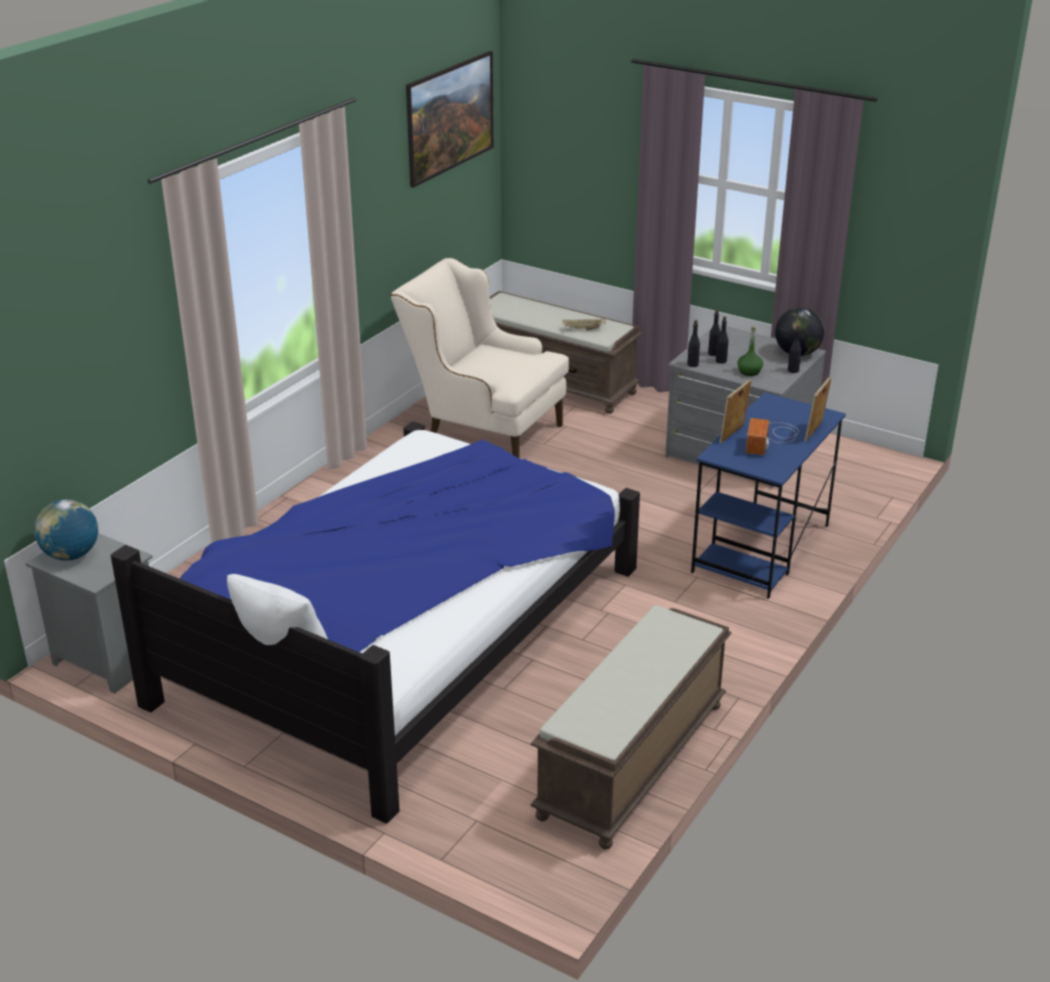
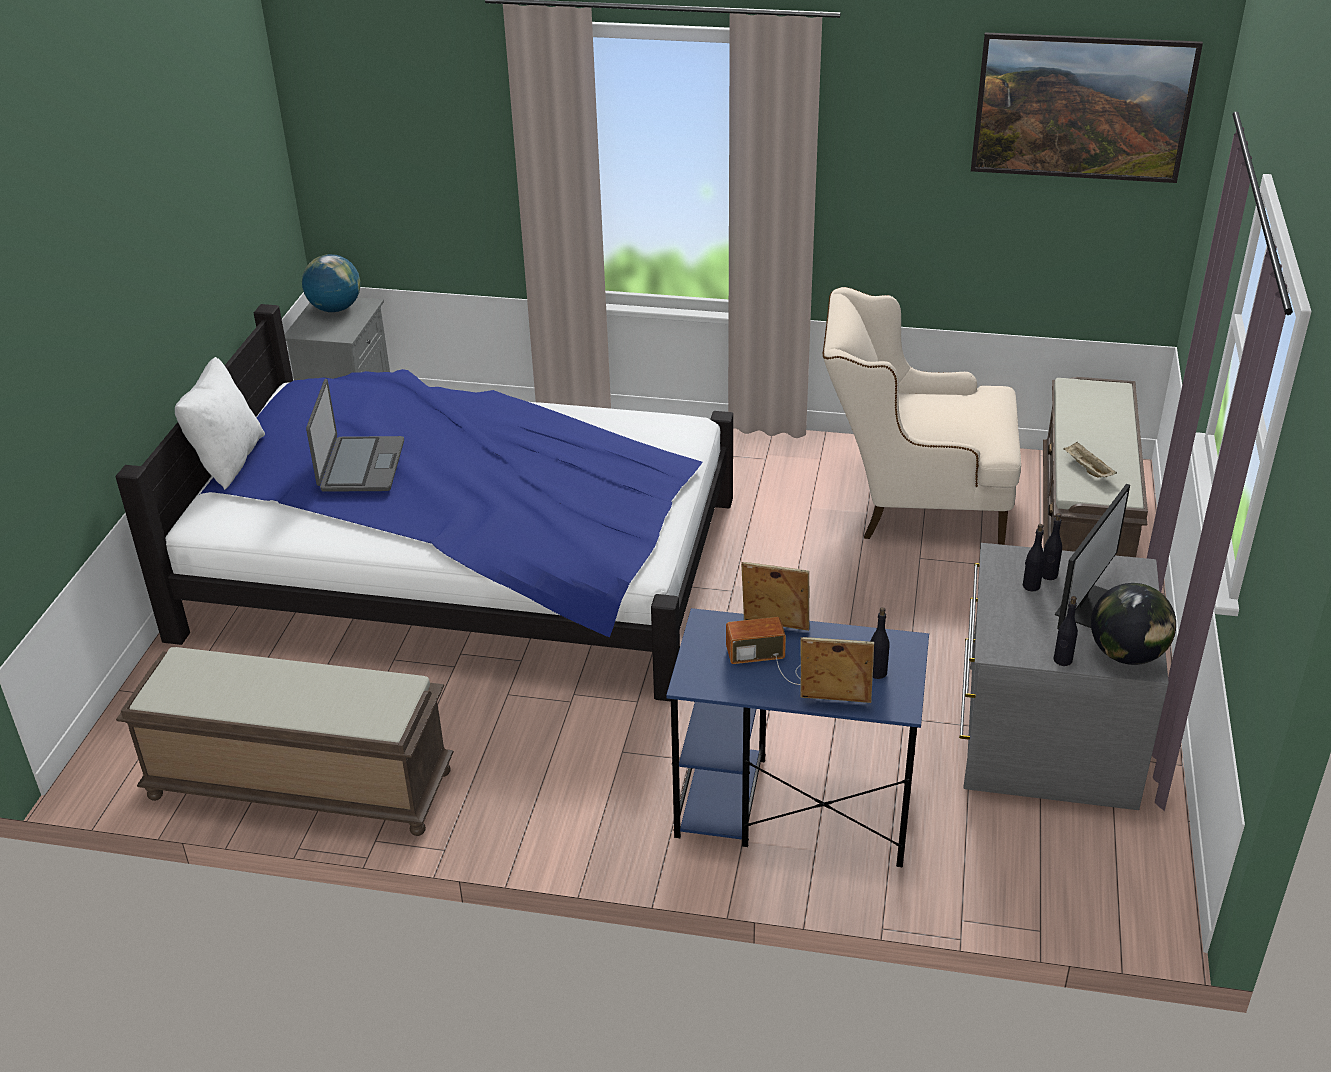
camera: 70 degrees right, 5 degrees up
beige armchair [390,258,569,458] -> beige armchair turned 90 degrees counterclockwise [823,287,1021,545]
black bottle [687,320,700,367] -> black bottle moved to [870,607,889,679]
green bottle [737,326,763,376] -> none
none -> laptop [306,379,404,492]
none -> monitor [1055,484,1130,629]

